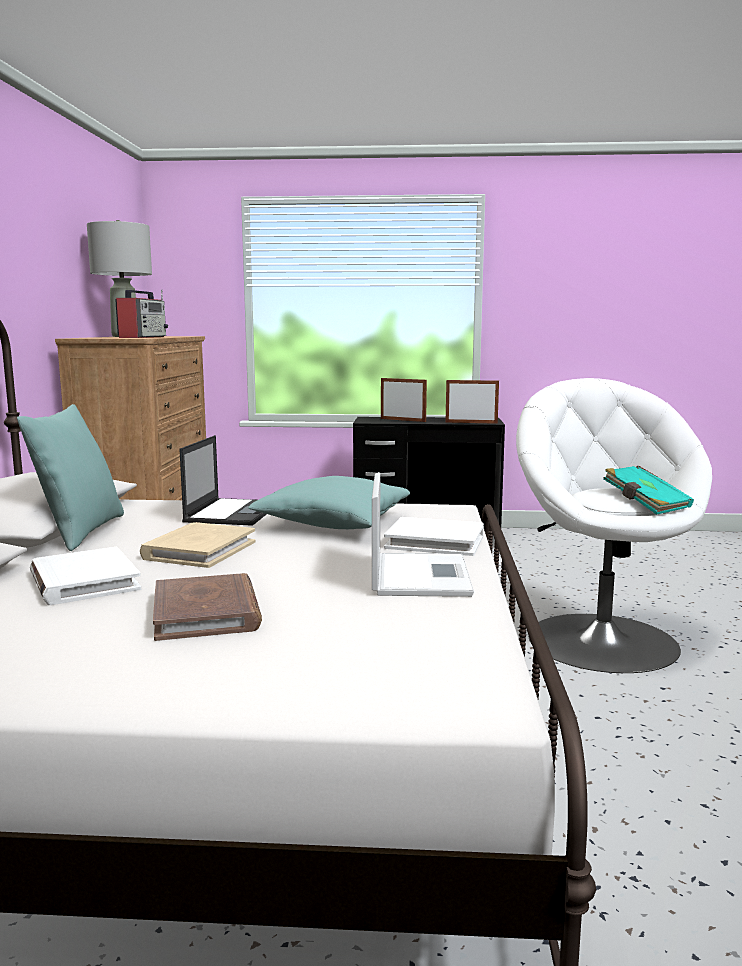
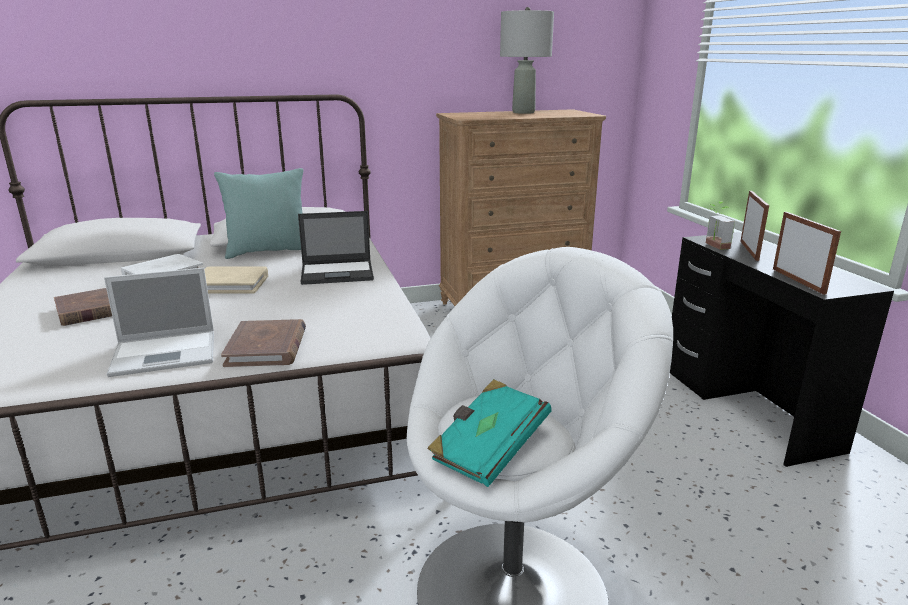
camera: 70 degrees right, 10 degrees up
radio [115,289,168,338] -> none
turquoise pillow [248,476,410,529] -> none
white book [384,517,484,556] -> brown book [221,319,306,367]
none -> potted plant [706,201,735,250]

